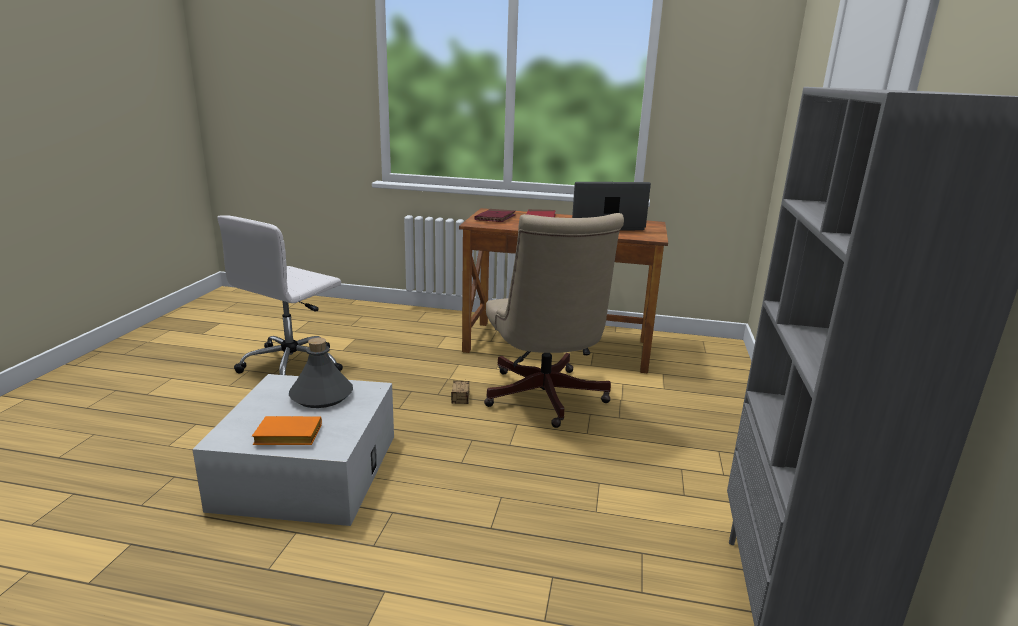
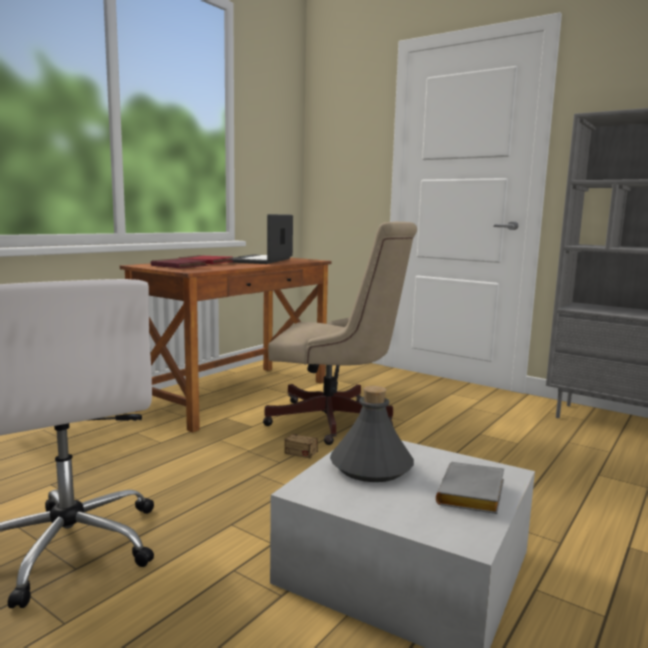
camera: 65 degrees left, 10 degrees down
orange book [252,416,322,445] -> grey book [436,462,504,514]

